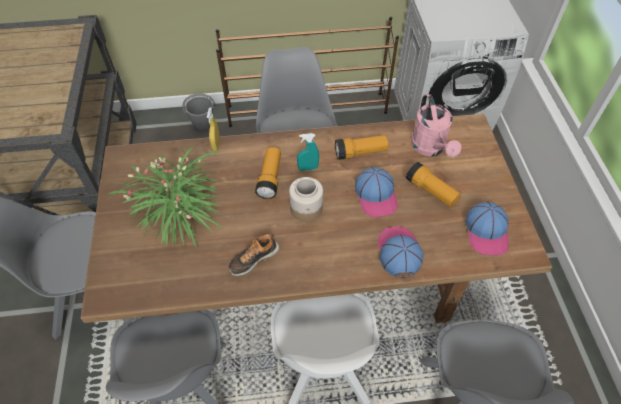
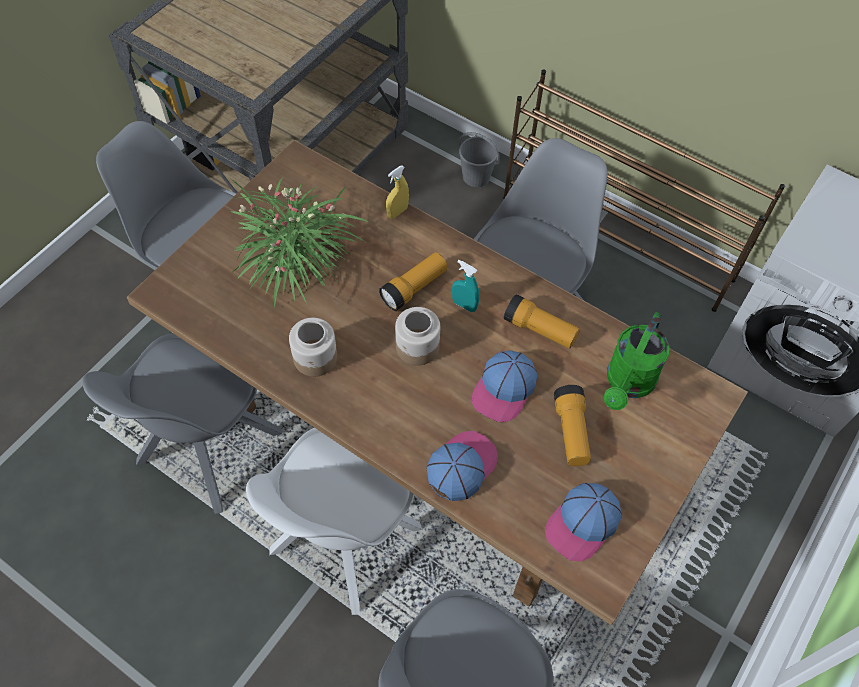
camera: 40 degrees right, 5 degrees up
shoe [228,234,279,276] -> jar [289,318,337,377]
pink watering can [411,94,462,157] -> green watering can [604,312,669,410]

